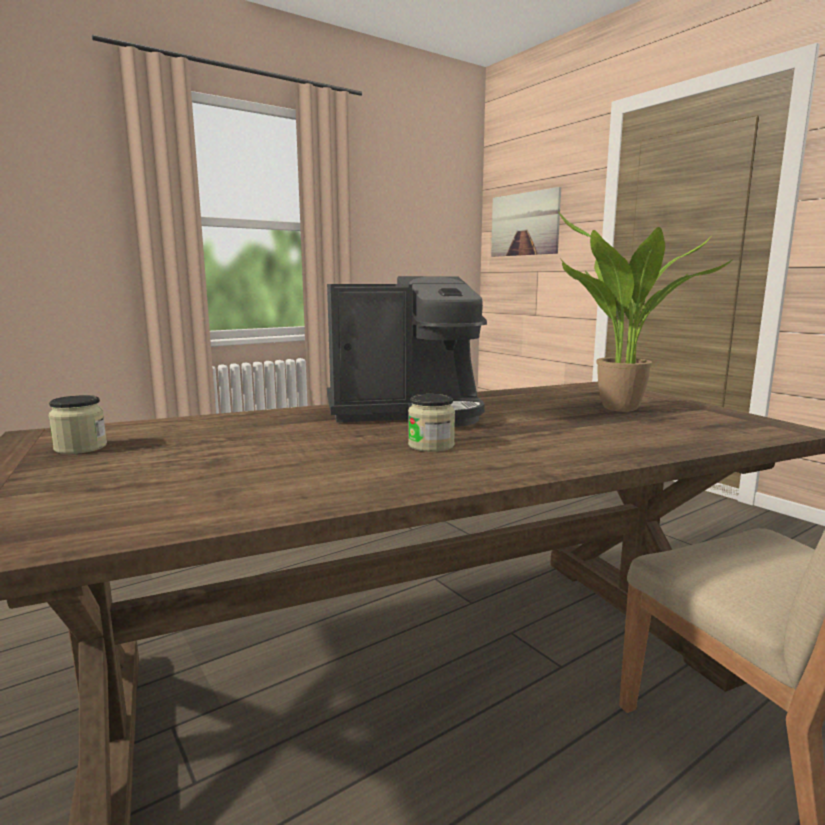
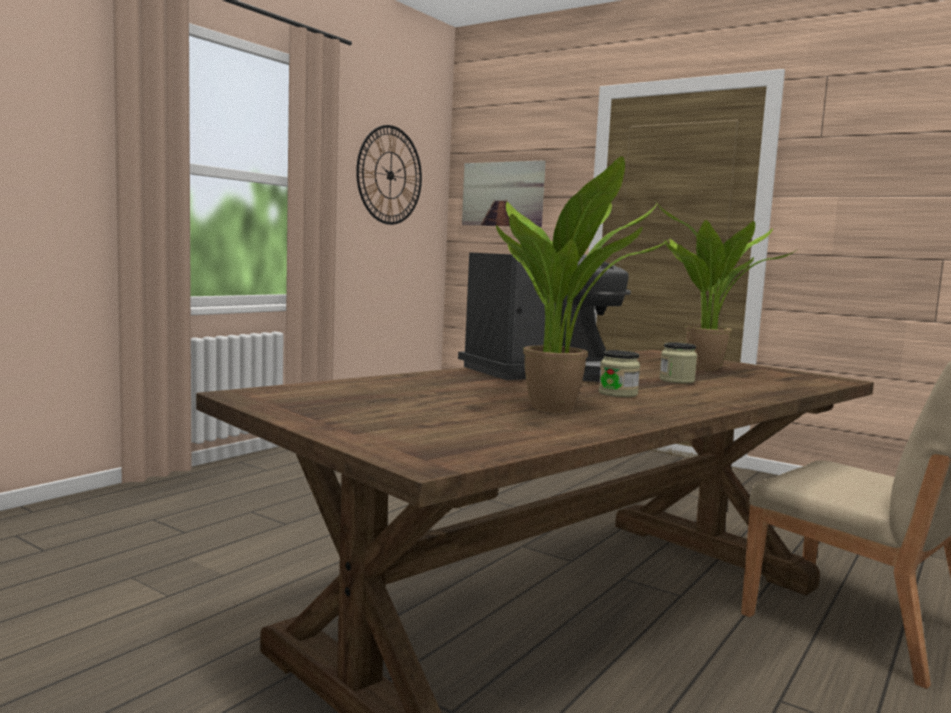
camera: 20 degrees left, 5 degrees down
jar [49,395,107,454] -> jar moved to [659,342,697,384]
none -> wall clock [356,125,422,225]
none -> potted plant [496,156,672,413]

